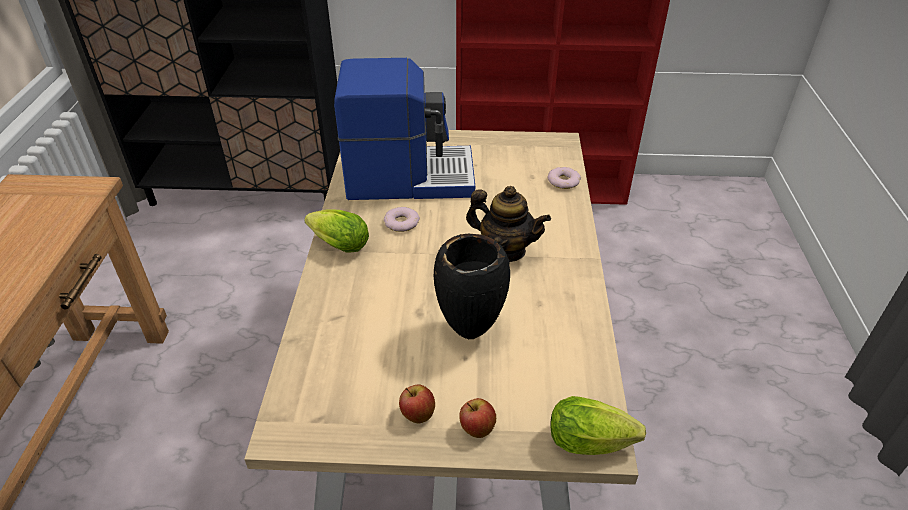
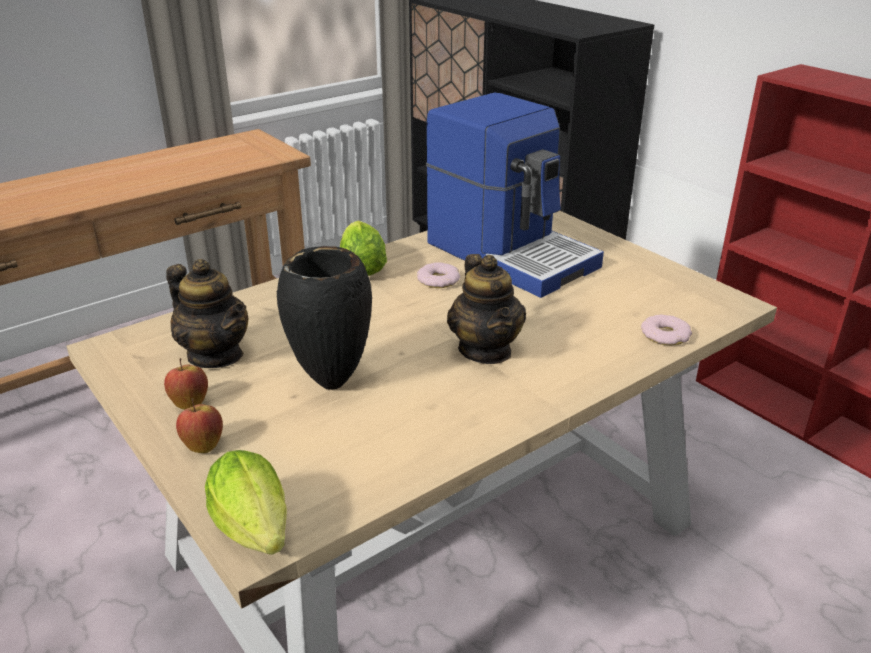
camera: 50 degrees right, 10 degrees down
none -> teapot [166,259,248,368]

